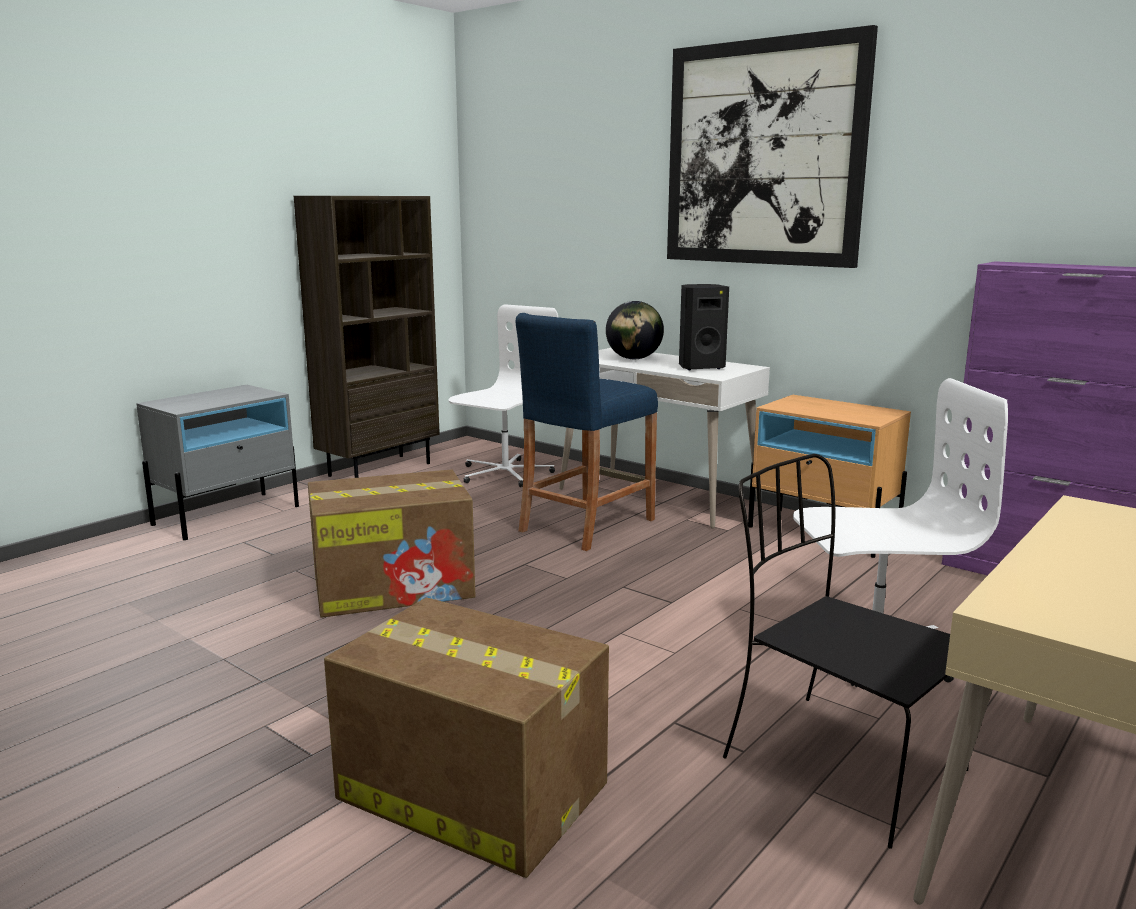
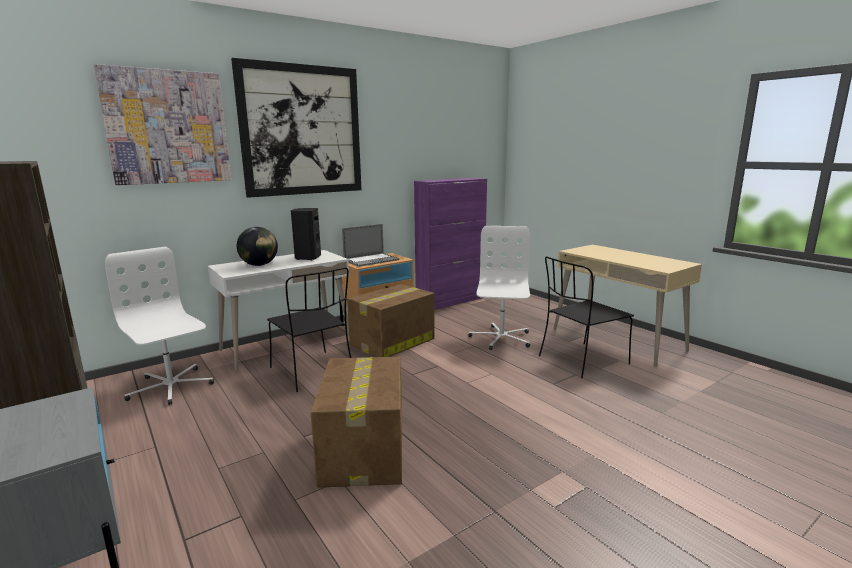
camera: 75 degrees left, 0 degrees up
cardboard box [324,598,609,878] -> cardboard box moved to [347,284,435,357]
blue stool [516,313,658,551] -> black chair [267,267,351,392]
none -> picture [94,64,231,185]
none -> laptop [342,224,399,267]

